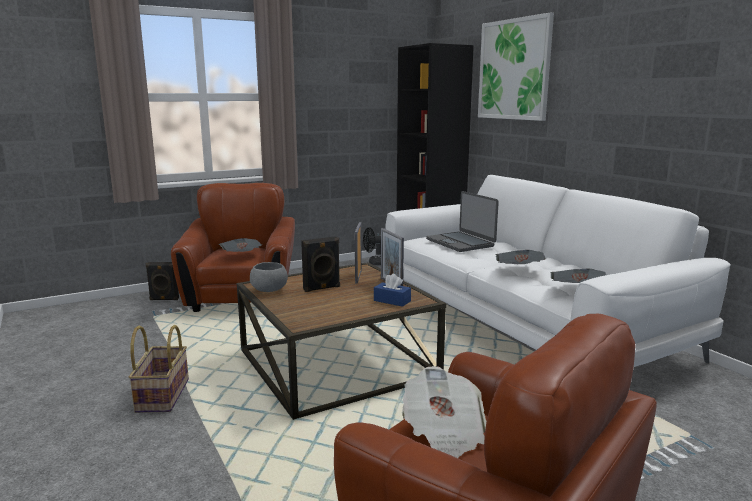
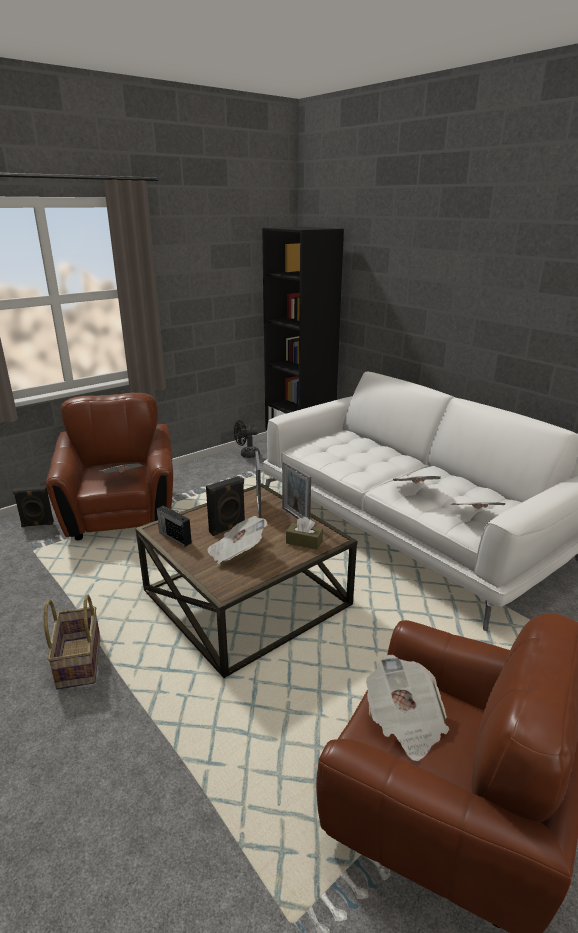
camera: 10 degrees left, 10 degrees up
grey bowl [250,262,288,292] -> radio [157,505,192,547]
blue tissue box [374,274,411,307] -> brown tissue box [286,517,323,550]
laptop [426,191,499,252] -> none
picture [478,13,554,121] -> none
none -> newspaper [207,516,267,564]

